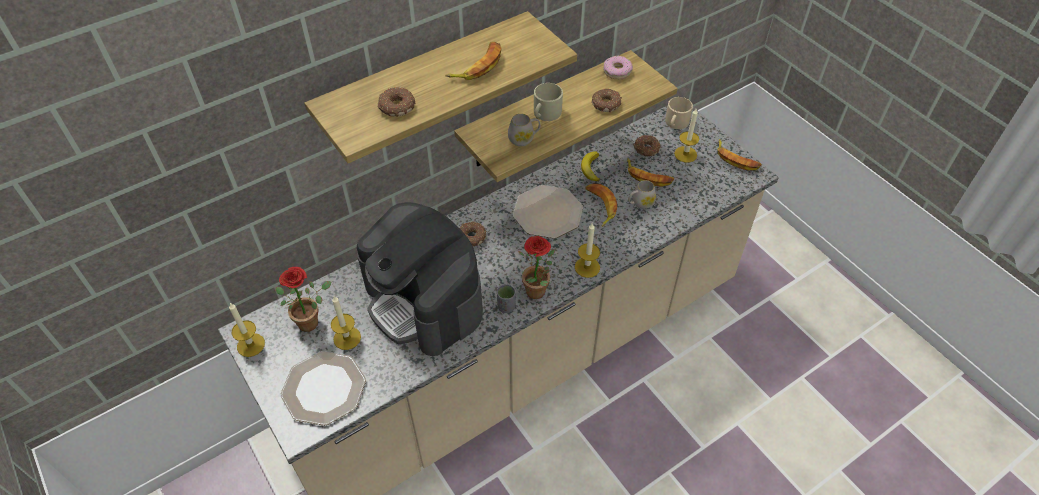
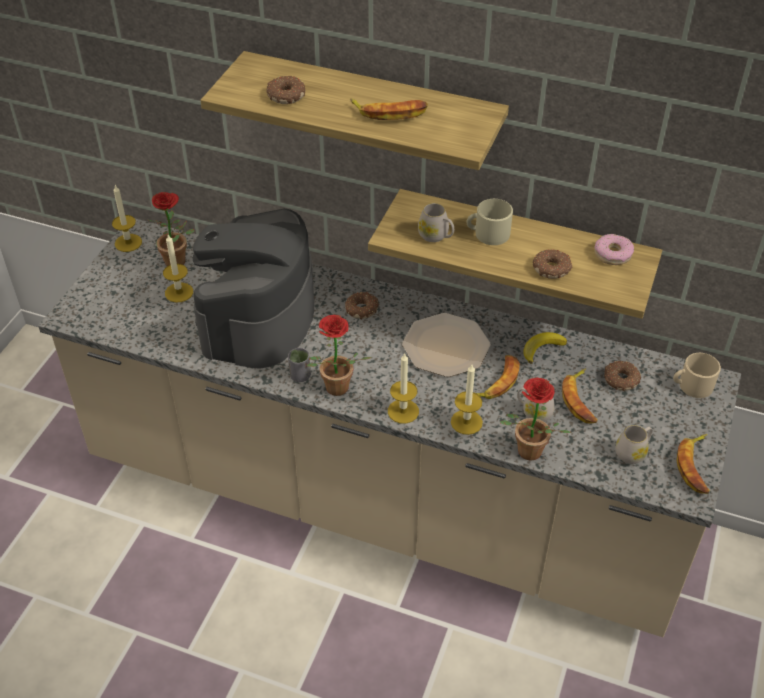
camera: 55 degrees right, 5 degrees down
plate [281,351,366,426] -> none
candle [674,109,699,163] -> candle moved to [451,364,483,435]
none -> potted plant [500,378,572,461]
none -> white mug [615,425,653,464]

